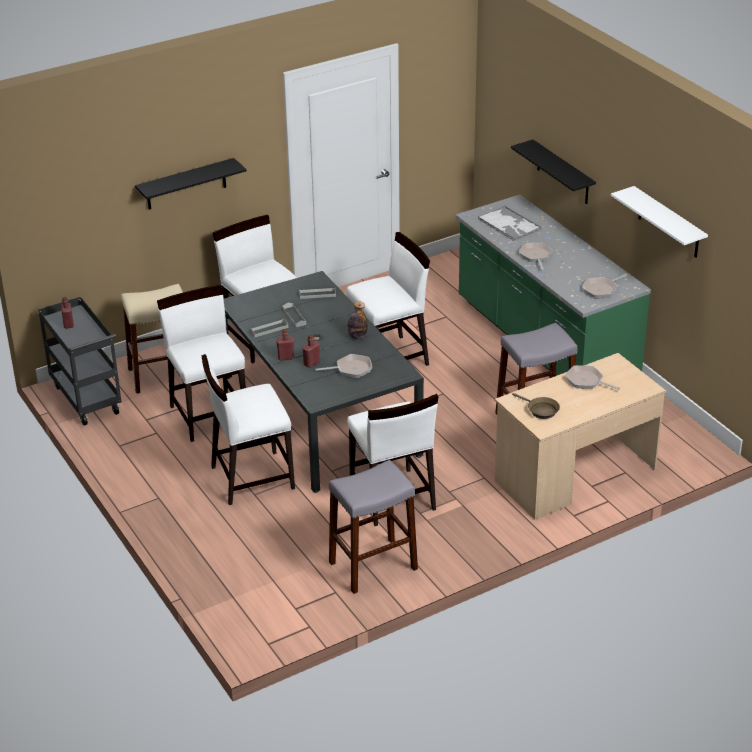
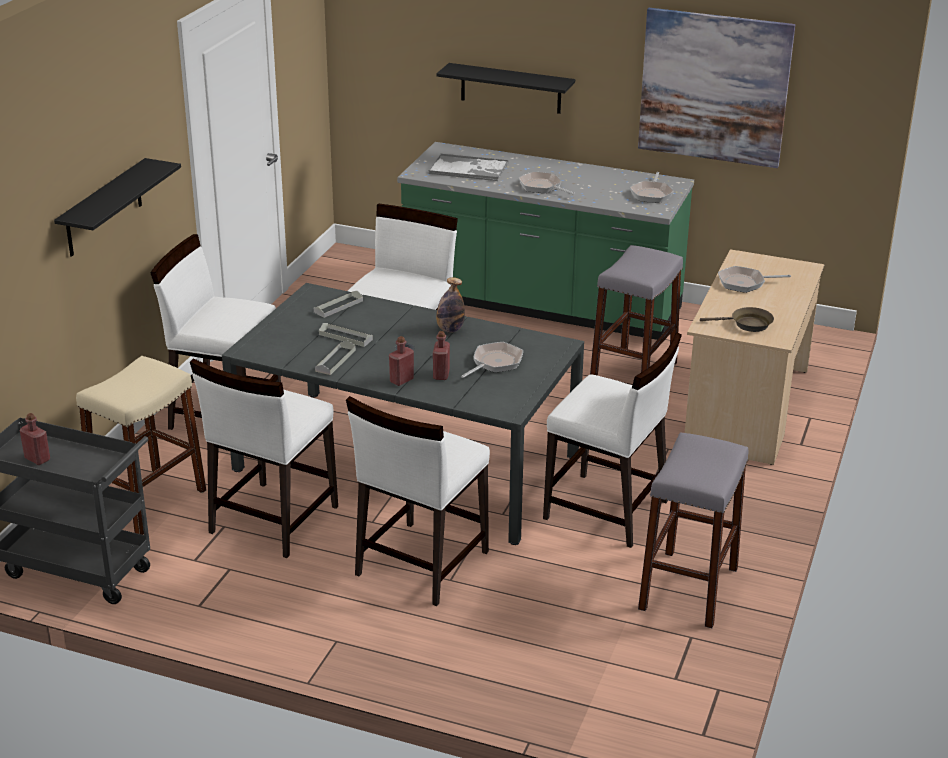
camera: 40 degrees left, 5 degrees down
white chair [157,285,246,442] -> white chair turned 90 degrees counterclockwise [190,358,338,558]
white shelf [611,186,708,258] -> picture [638,8,795,168]

